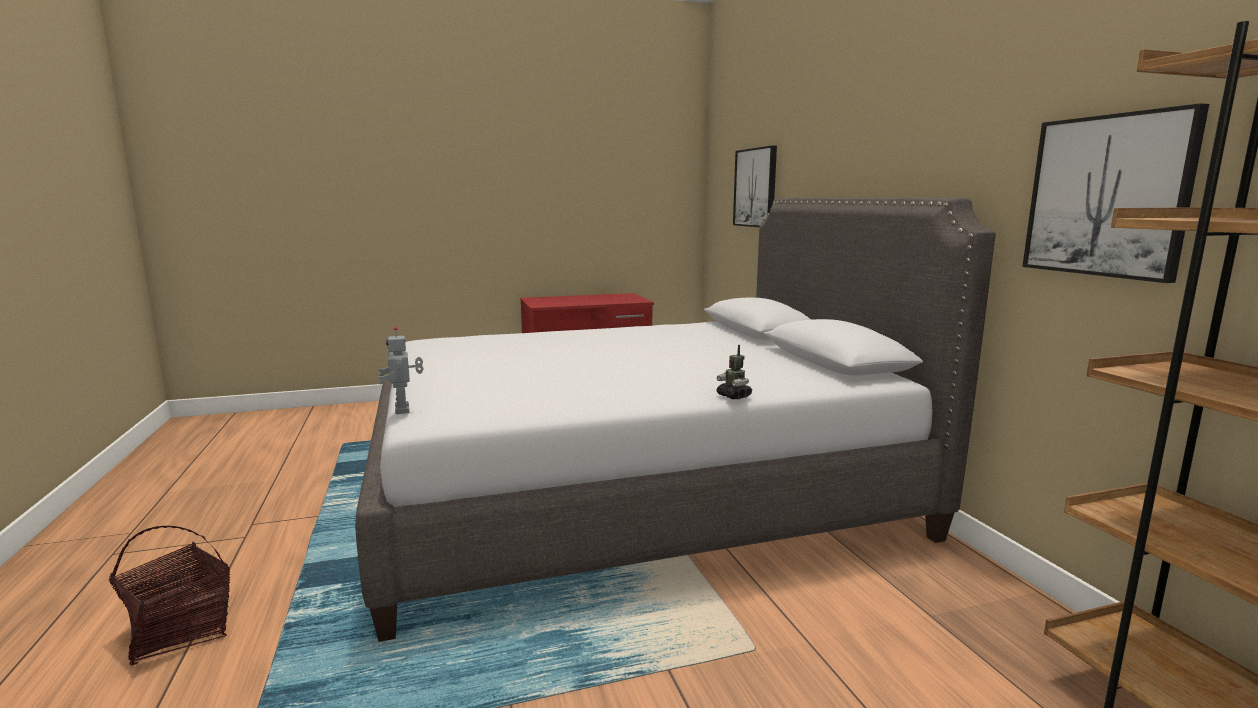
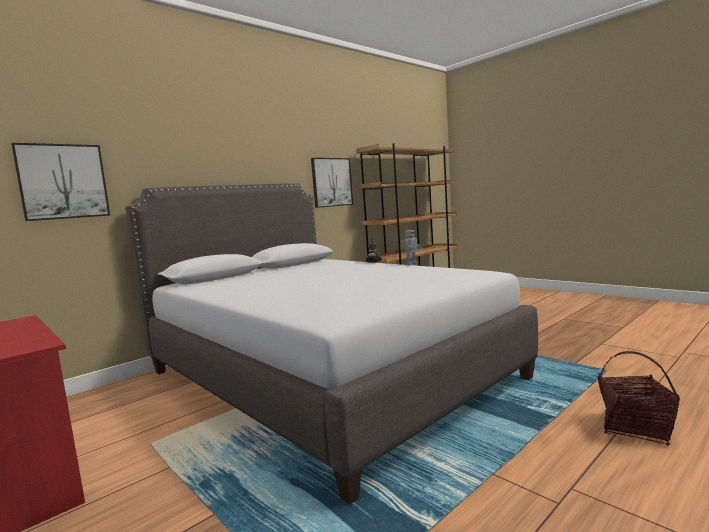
camera: 115 degrees left, 5 degrees down
toy robot [378,327,424,414] -> toy robot moved to [402,226,423,265]

